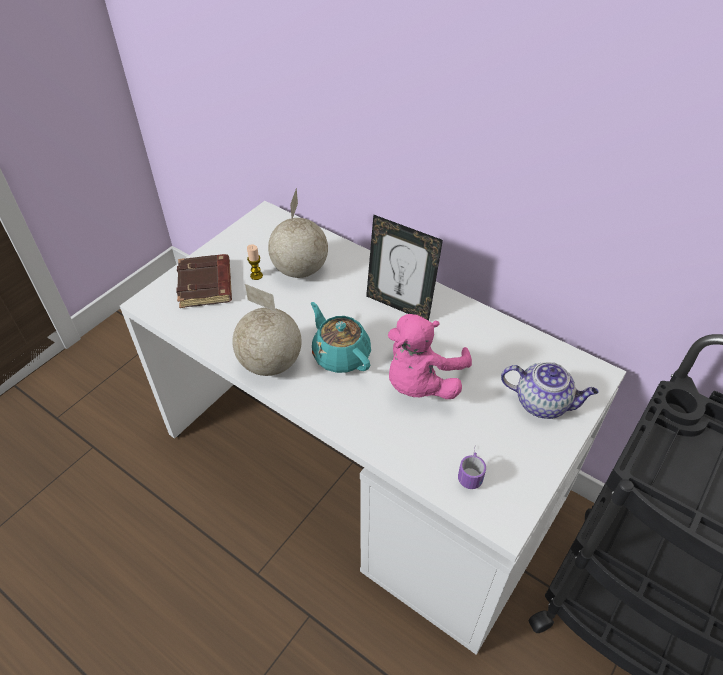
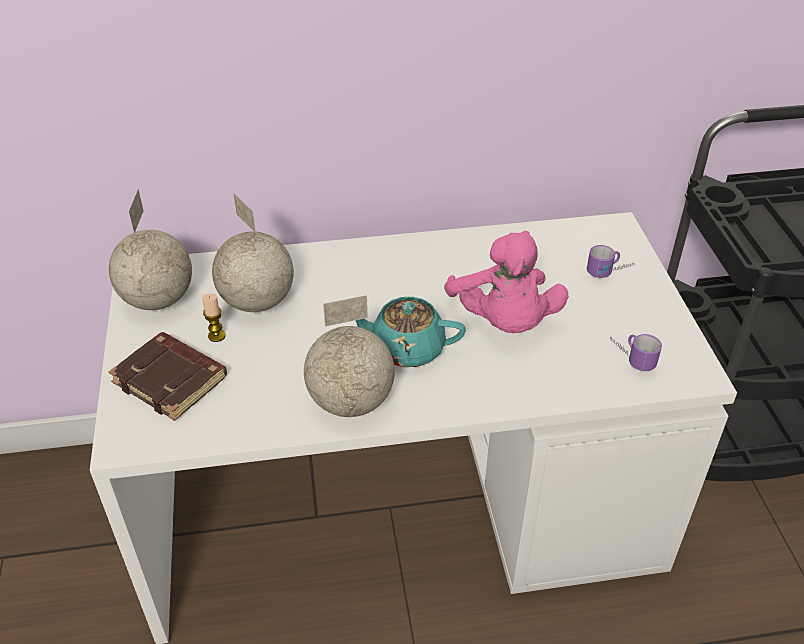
camera: 45 degrees left, 5 degrees down
picture frame [366,214,443,321] -> none
teapot [501,362,599,419] -> mug [587,245,635,278]
none -> globe [109,189,192,310]

